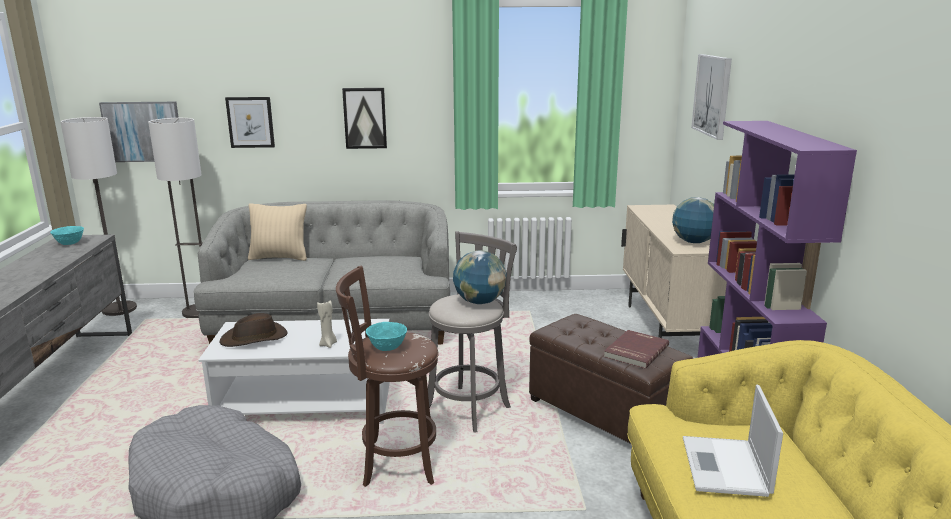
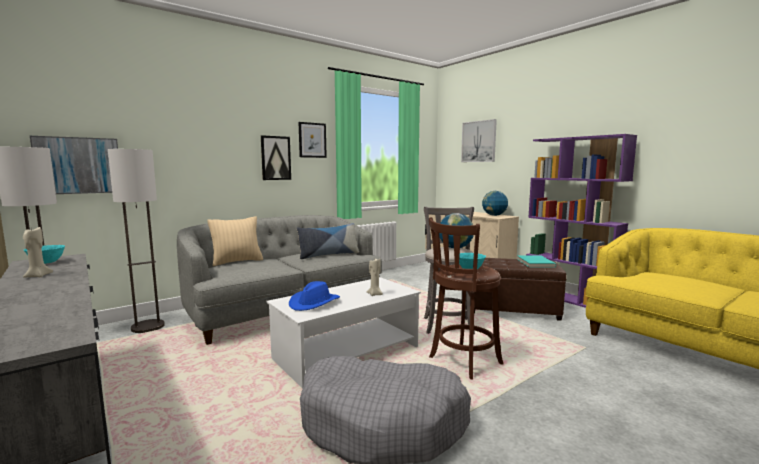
camera: 35 degrees left, 10 degrees down
brown hat [219,313,287,347] -> blue hat [289,281,340,311]
picture [225,97,275,148] -> picture moved to [299,122,327,158]
red book [604,330,669,369] -> turquoise book [517,255,556,267]
laptop [683,384,783,497] -> none
none -> beige candle [23,227,53,278]
none -> pillow [297,223,359,259]

